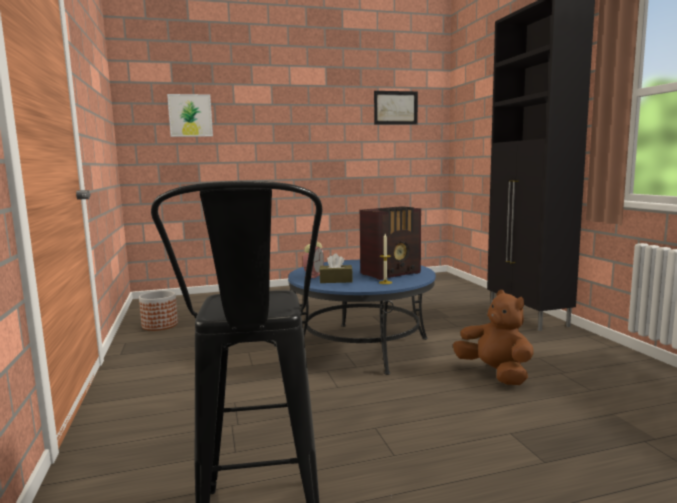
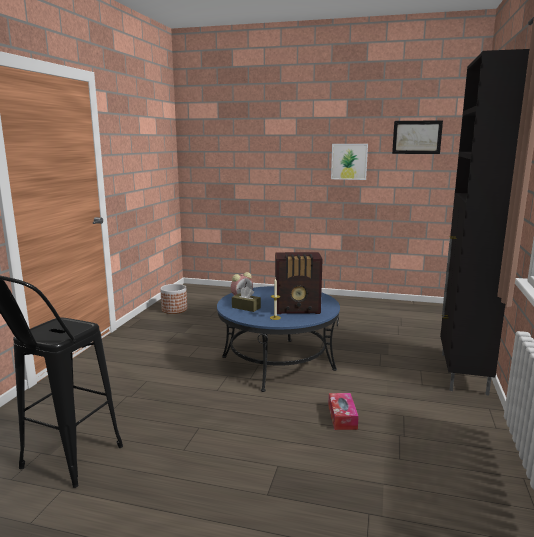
camera: 30 degrees right, 5 degrees up
picture [167,94,213,137] -> picture moved to [331,144,368,180]
brown plush toy [453,290,534,385] -> tissue box [328,393,359,430]

